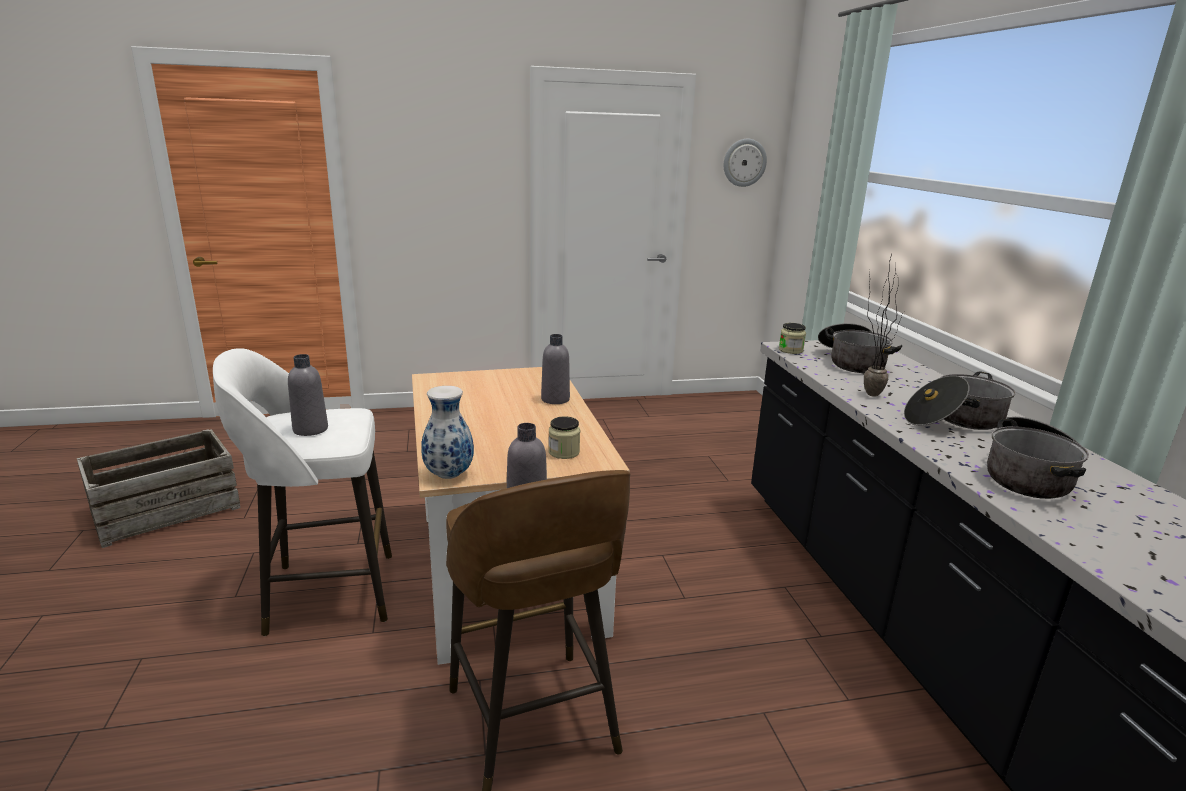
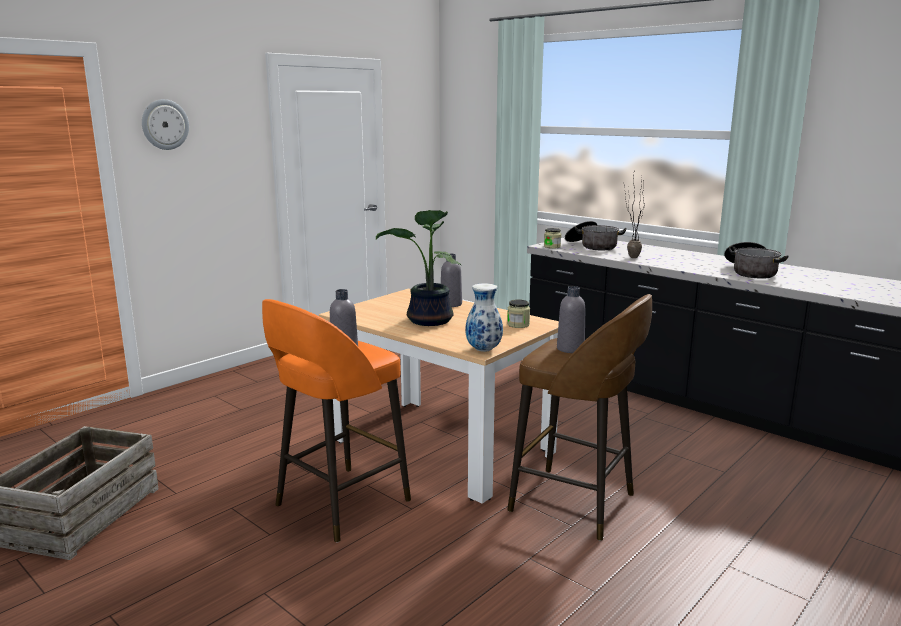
camera: 35 degrees left, 5 degrees down
white stool [213,348,392,636] -> orange stool [262,299,411,542]
wall clock [724,139,767,187] -> wall clock moved to [142,99,189,150]
cooking pot [904,371,1015,430] -> none
none -> potted plant [376,210,461,326]

